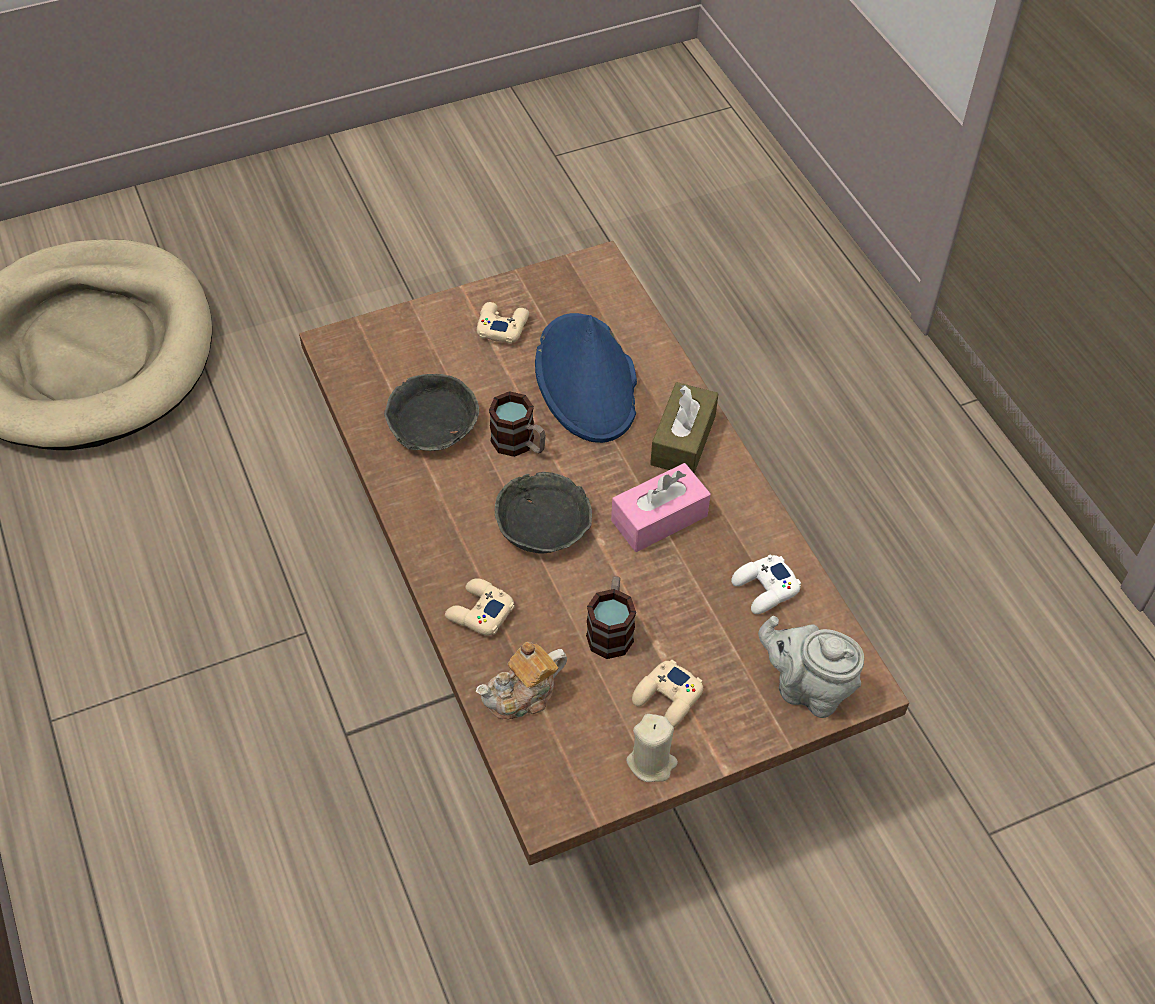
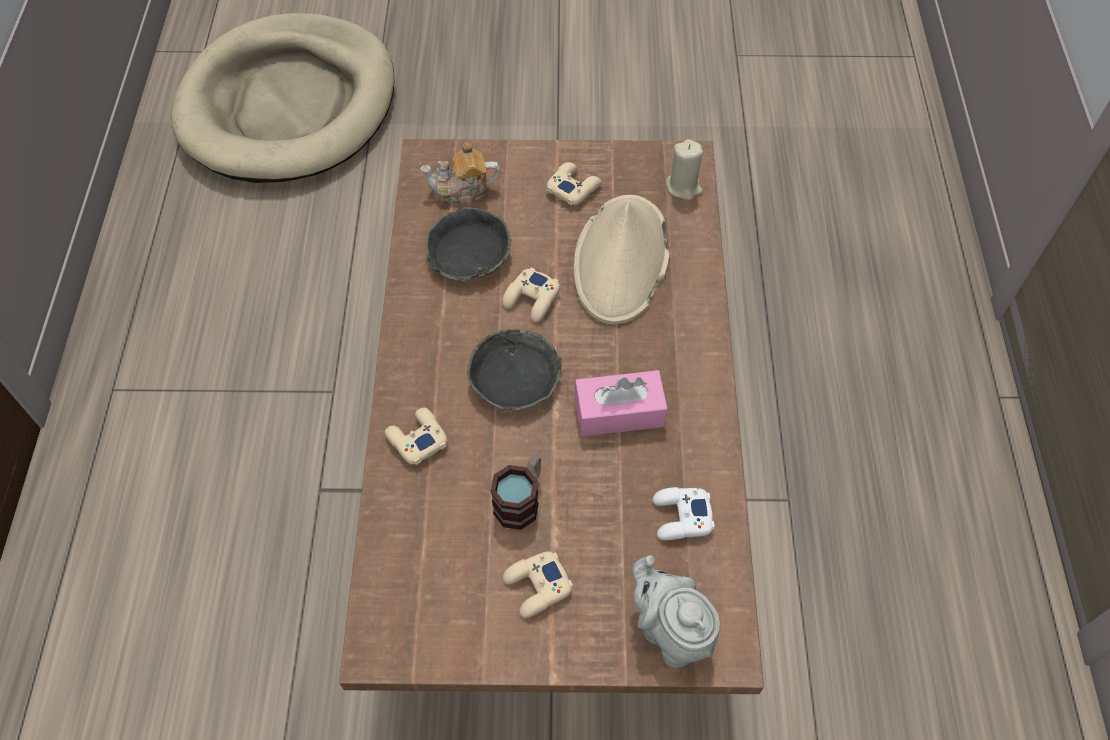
camera: 25 degrees right, 5 degrees up
teapot [476,641,567,719] -> teapot moved to [420,142,500,206]
mug [489,391,546,457] -> beige game controller [502,267,560,322]
blue hat [535,313,637,443] -> beige hat [574,195,669,324]
beige candle [626,714,678,782] -> beige candle moved to [666,139,703,200]
brown tissue box [650,382,718,474] -> none

